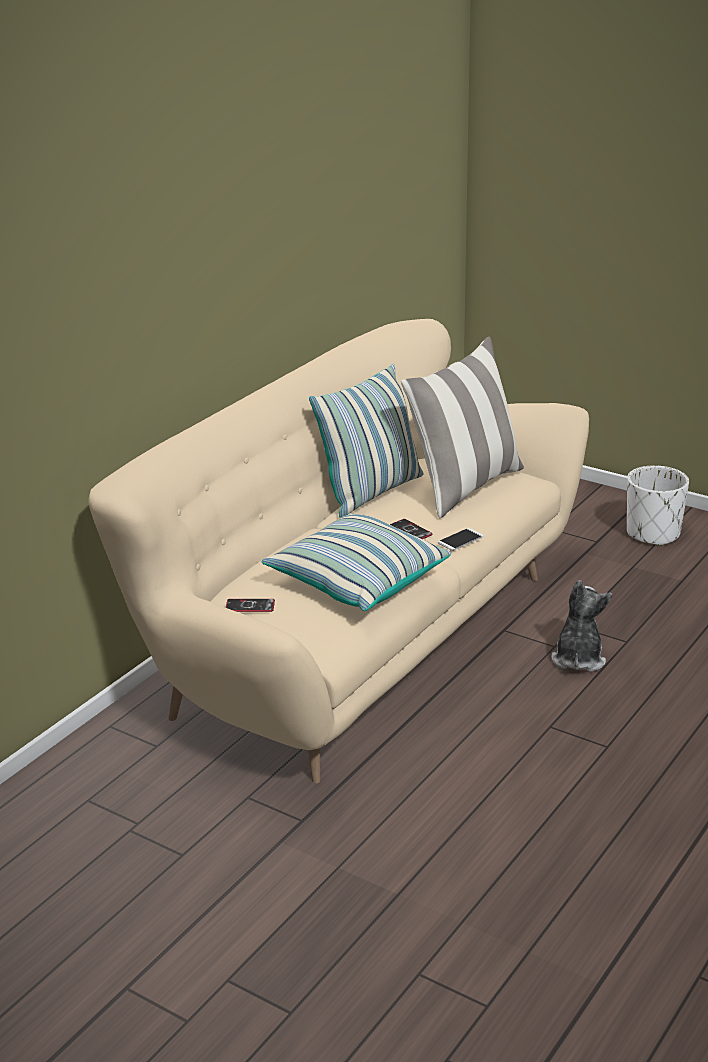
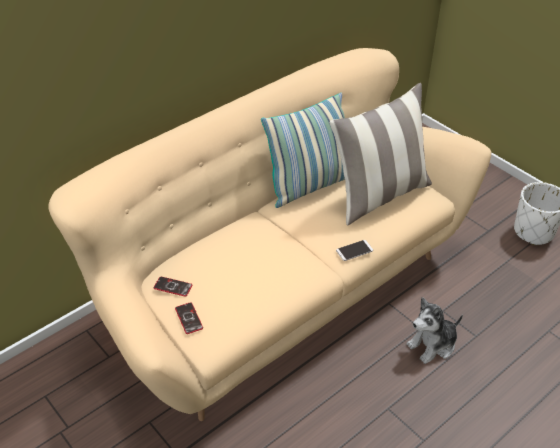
camera: 15 degrees right, 15 degrees up
pillow [261,513,451,611] -> none
phone [390,519,433,539] -> phone moved to [175,302,203,334]
plush toy [551,580,612,672] -> plush toy turned 150 degrees counterclockwise [407,297,463,364]

